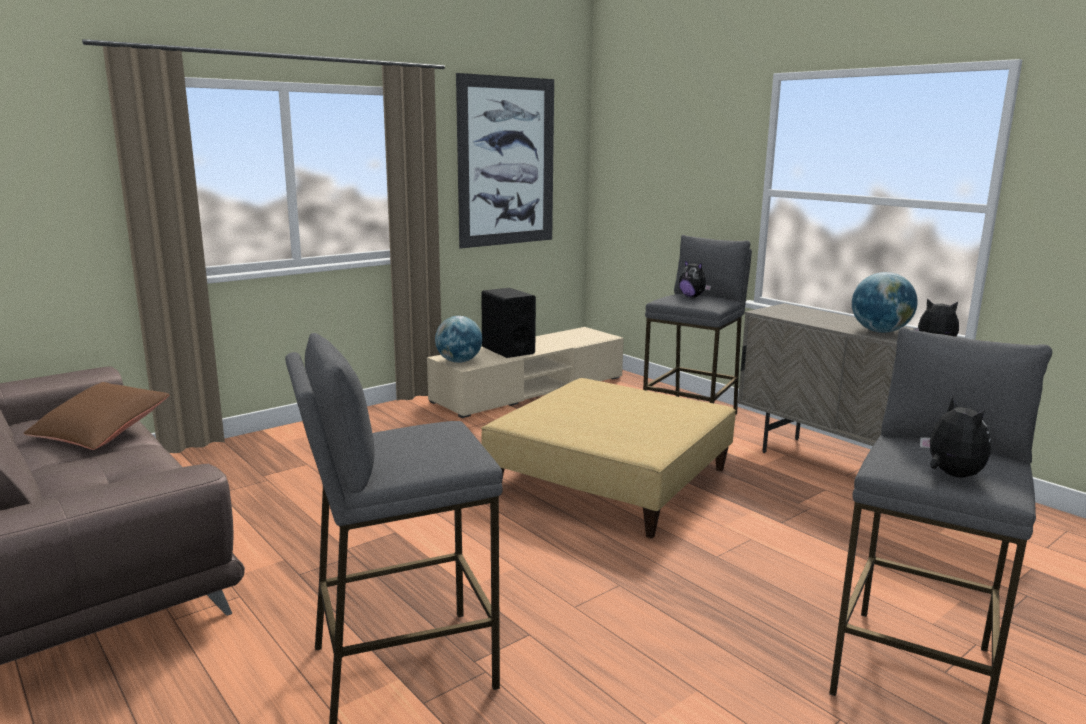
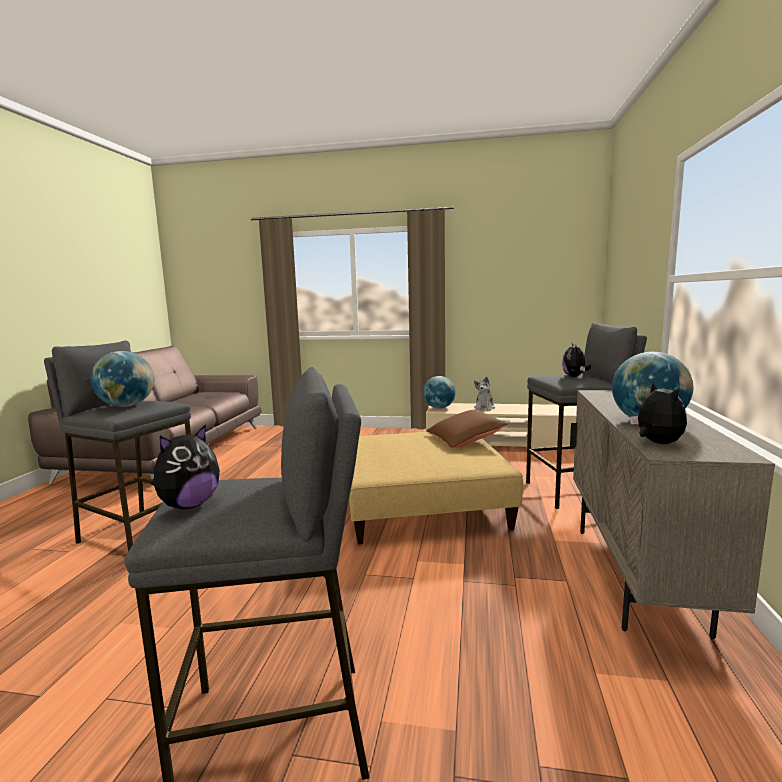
camera: 50 degrees right, 5 degrees down
brown pillow [23,382,169,450] -> brown pillow moved to [426,410,508,448]
picture [456,73,554,249] -> none
black speaker [481,288,536,358] -> plush toy [474,376,495,411]
none -> globe [91,351,154,407]

